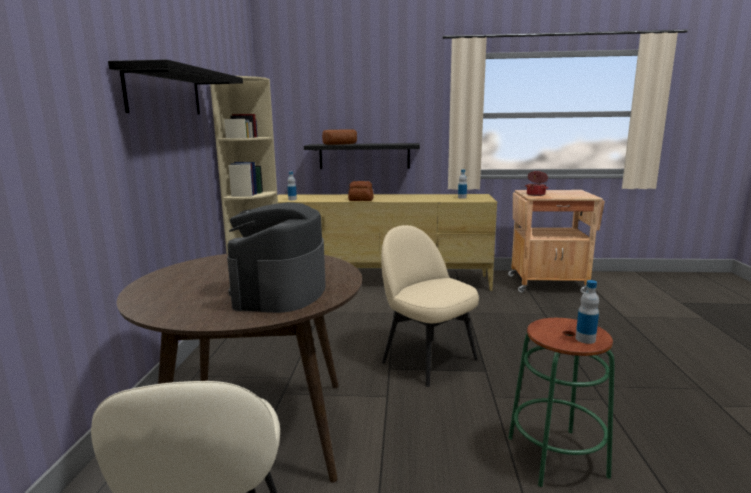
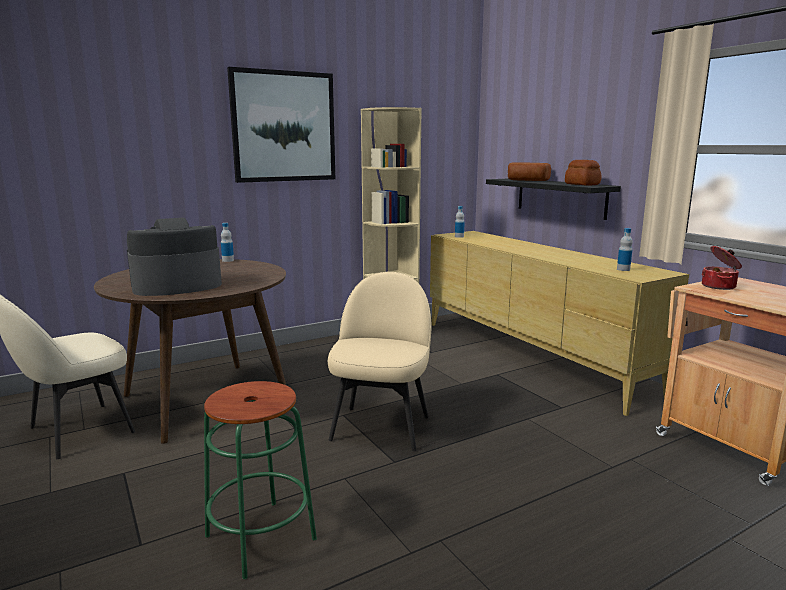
camera: 55 degrees right, 0 degrees up
black shelf [108,60,243,115] -> picture [227,67,335,183]
bread [348,181,374,201] -> bread moved to [565,160,601,186]
bottle [576,280,599,344] -> bottle moved to [221,223,234,262]

